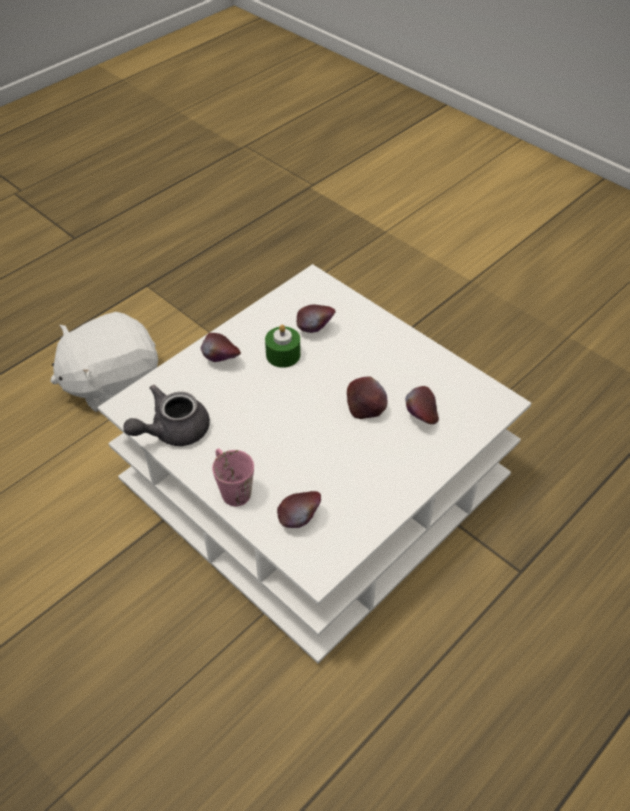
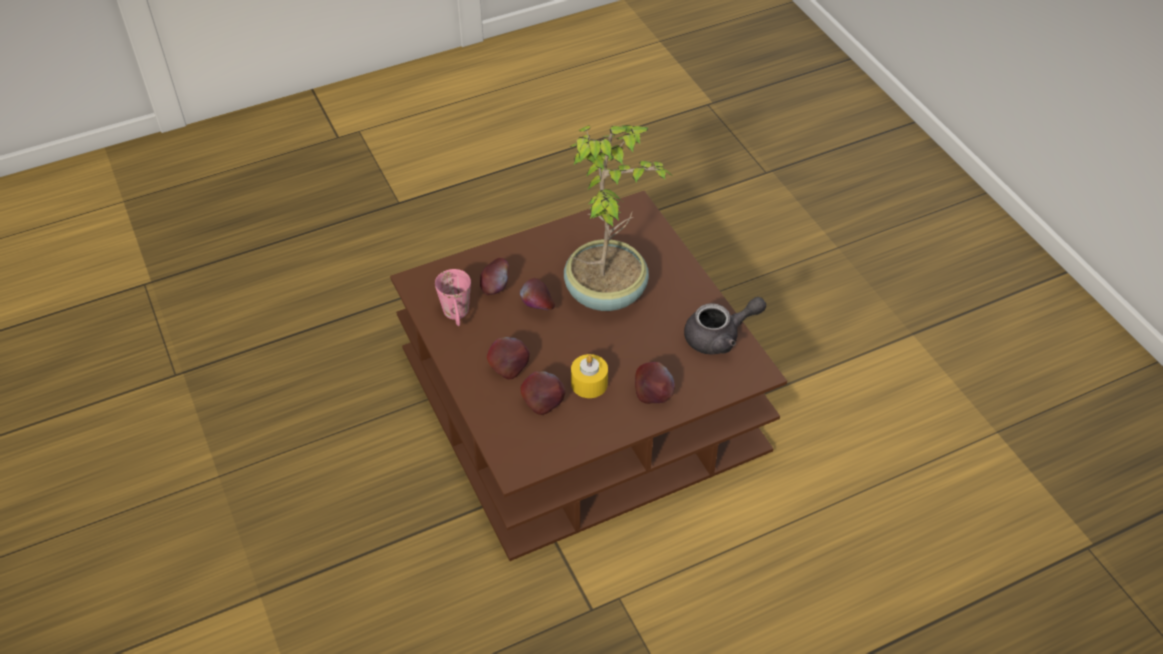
camera: 160 degrees left, 0 degrees up
white plush toy [50,312,158,412] -> none
white coffee table [98,264,531,663] -> brown coffee table [390,191,787,561]
pink mug [212,449,254,506] -> pink mug moved to [435,269,471,326]
green candle [265,324,301,368] -> yellow candle [571,354,608,398]
apple [277,491,321,528] -> apple moved to [487,337,530,379]
none -> potted plant [564,125,674,311]

